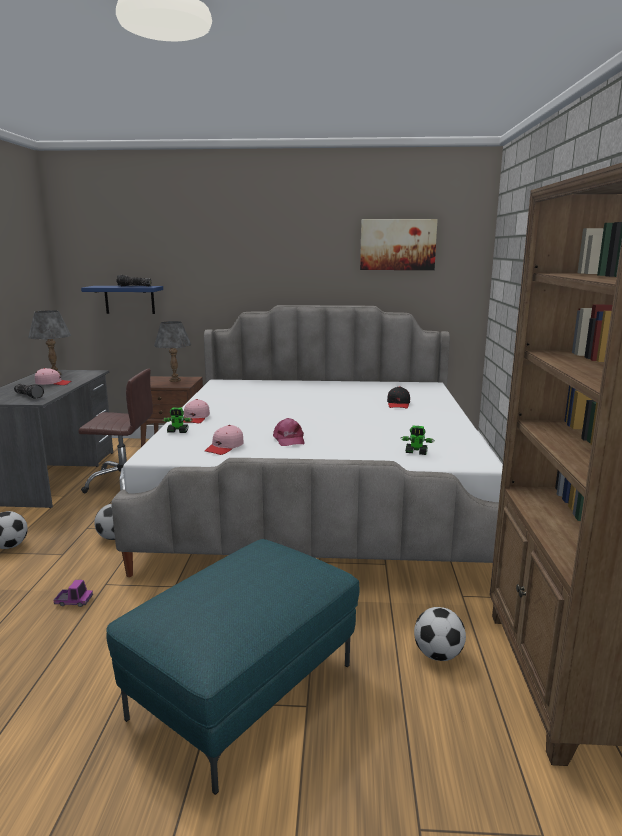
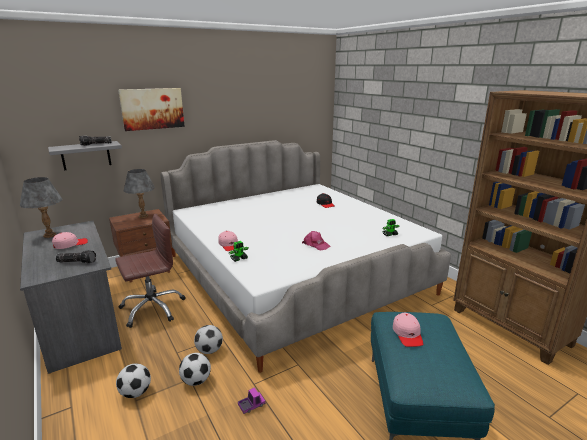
camera: 35 degrees left, 5 degrees up
blue shelf [81,286,163,314] -> grey shelf [48,141,122,171]
pink cap [205,425,244,455] -> pink cap moved to [393,313,423,347]
picture [360,219,438,270] -> picture moved to [118,88,185,131]
football [414,607,466,661] -> football moved to [179,353,211,386]

